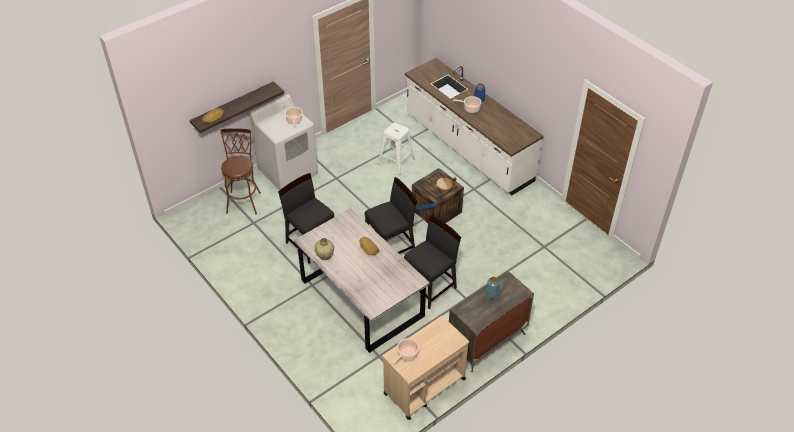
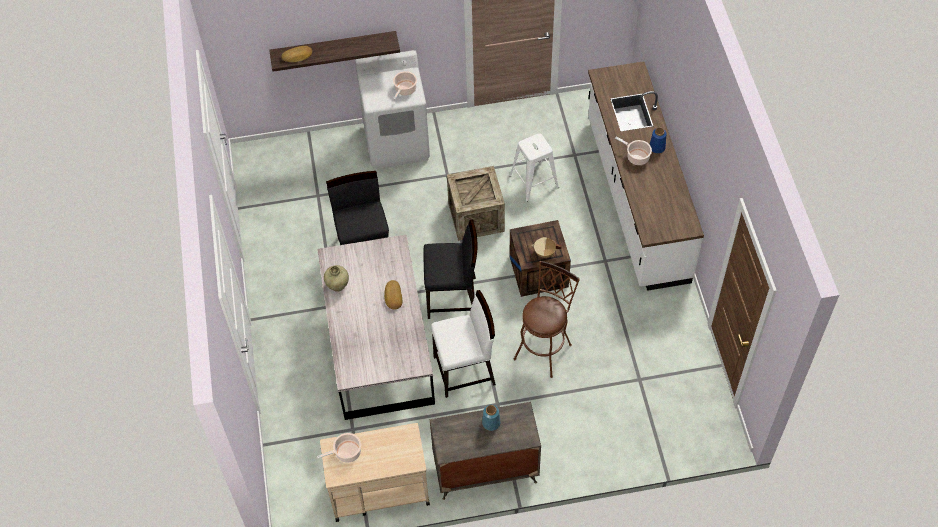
camera: 30 degrees right, 10 degrees up
brown stool [220,128,261,214] -> brown stool moved to [514,261,580,378]
black chair [404,215,461,309] -> white chair [431,290,496,398]
none -> crate [447,166,505,241]

